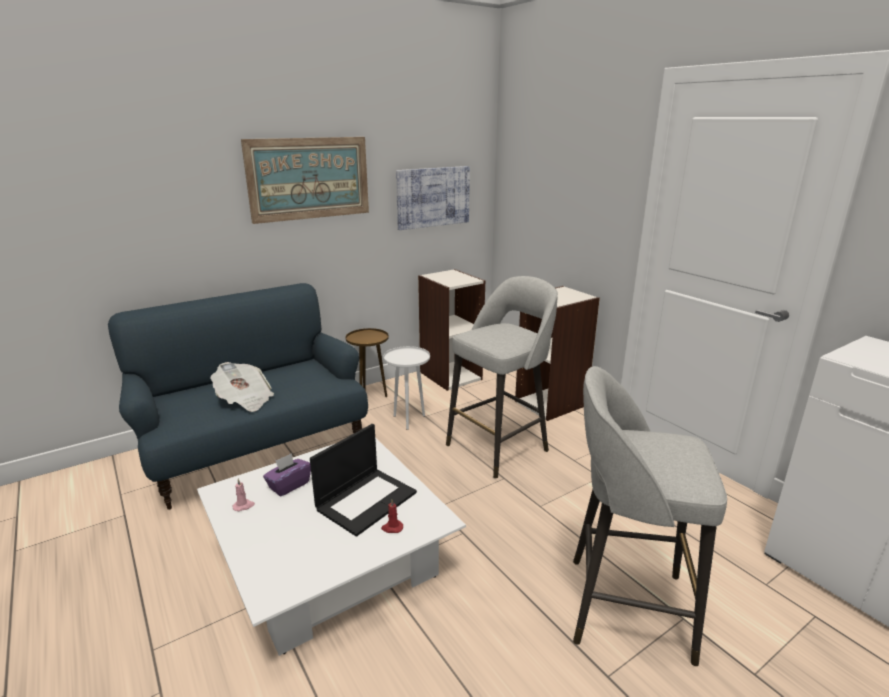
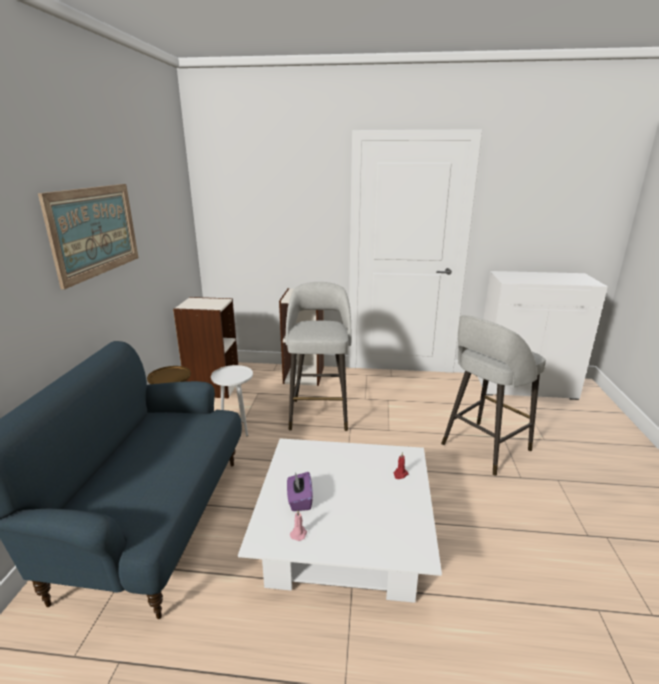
camera: 50 degrees left, 0 degrees up
newspaper [210,362,274,412] -> none
laptop [310,424,417,537] -> none
picture [396,166,470,230] -> none

